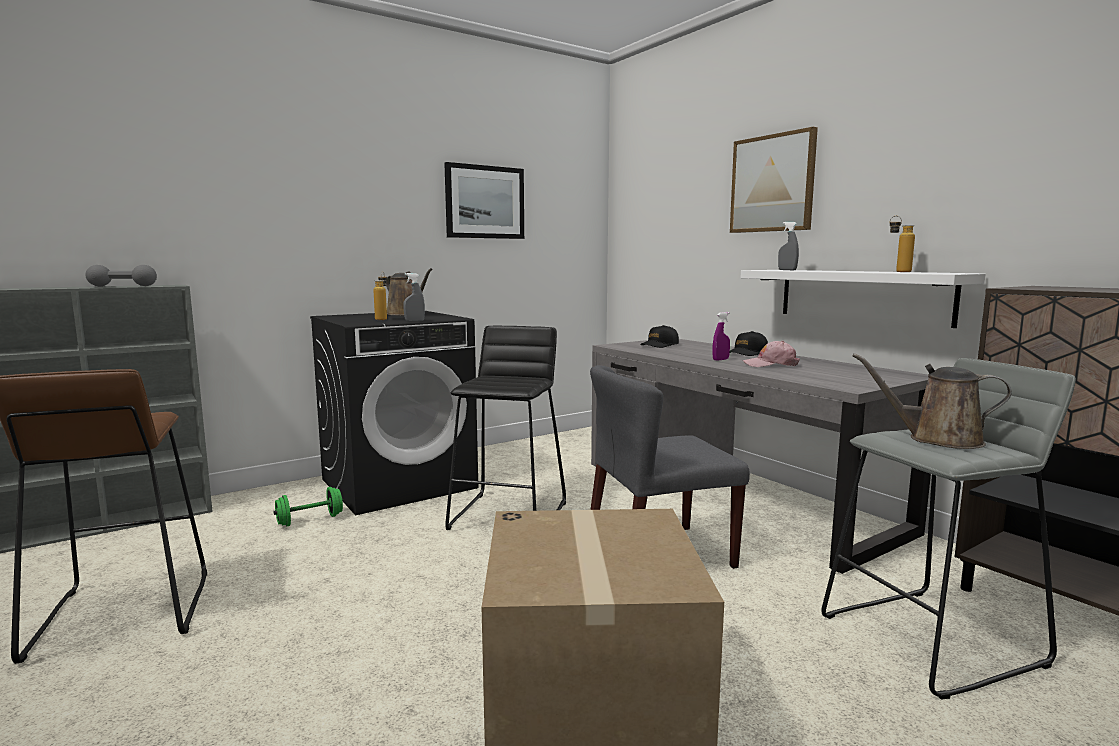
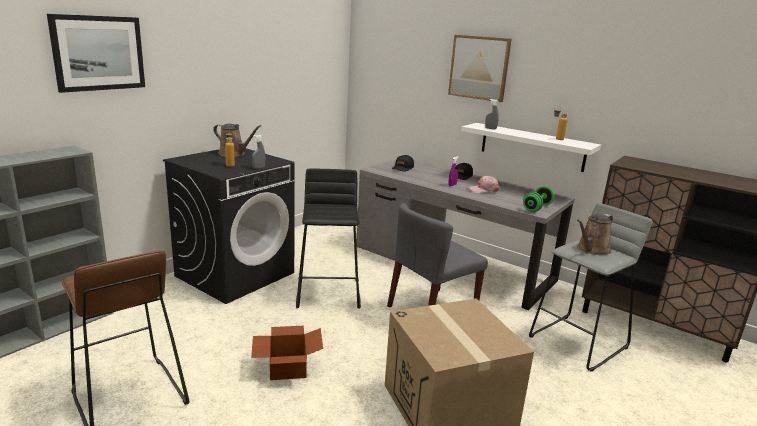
camera: 20 degrees left, 10 degrees up
grey dumbbell [85,265,157,286] -> none
green dumbbell [274,487,343,526] -> green dumbbell moved to [523,186,554,212]
picture [444,162,524,239] -> picture moved to [47,14,145,93]
brown watering can [853,353,1012,449] -> brown watering can turned 45 degrees counterclockwise [577,214,613,255]
none -> cardboard box [251,326,323,380]

